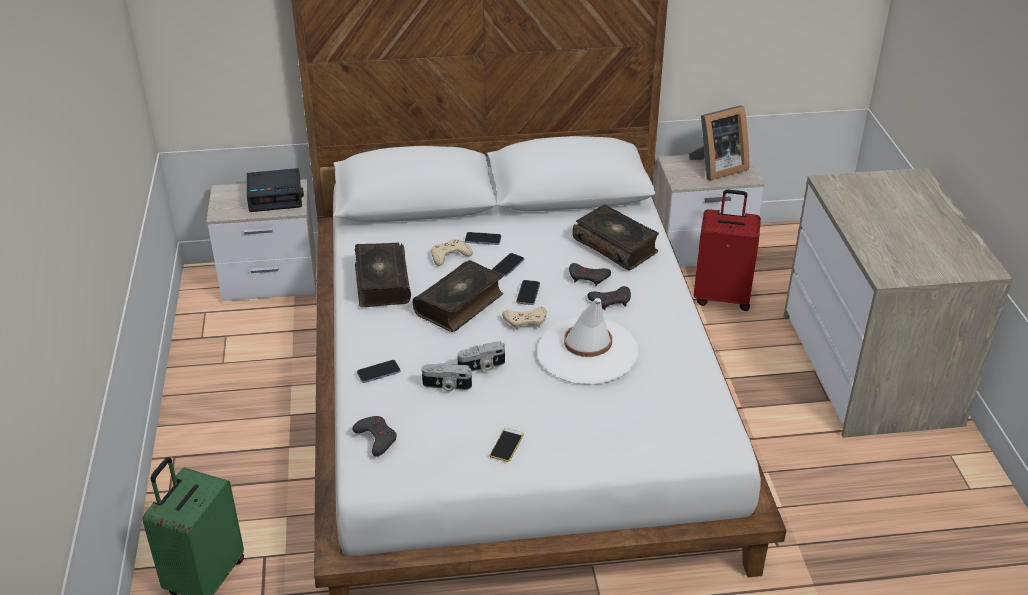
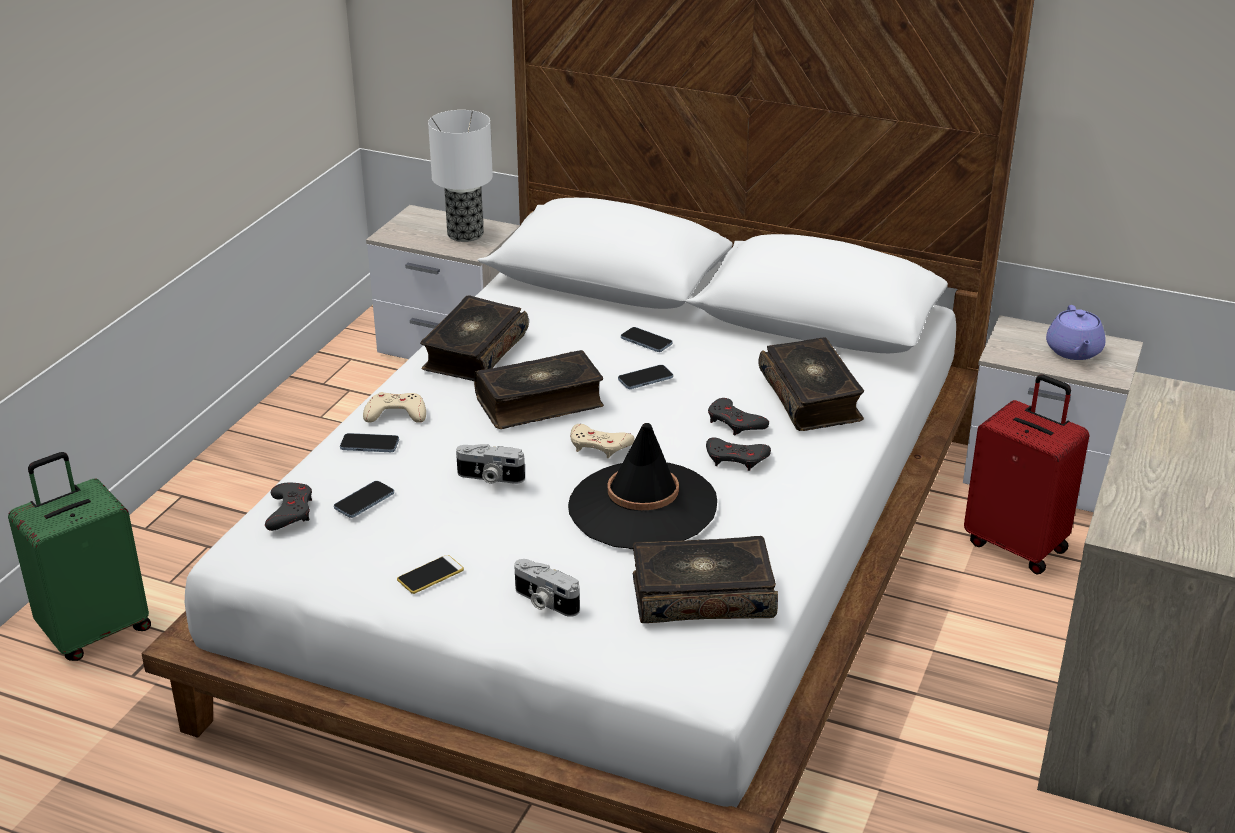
camera: 30 degrees right, 5 degrees down
alarm clock [247,168,304,212] -> table lamp [428,110,493,242]
camera [422,363,472,392] -> camera moved to [514,559,580,617]
beige game controller [431,239,473,266] -> beige game controller moved to [363,392,426,423]
phone [516,280,540,305] -> phone moved to [334,481,394,518]
white hat [537,298,638,384] -> black hat [568,423,717,549]
picture frame [689,105,749,181] -> purple teapot [1046,305,1106,360]
none -> book [633,536,778,623]

